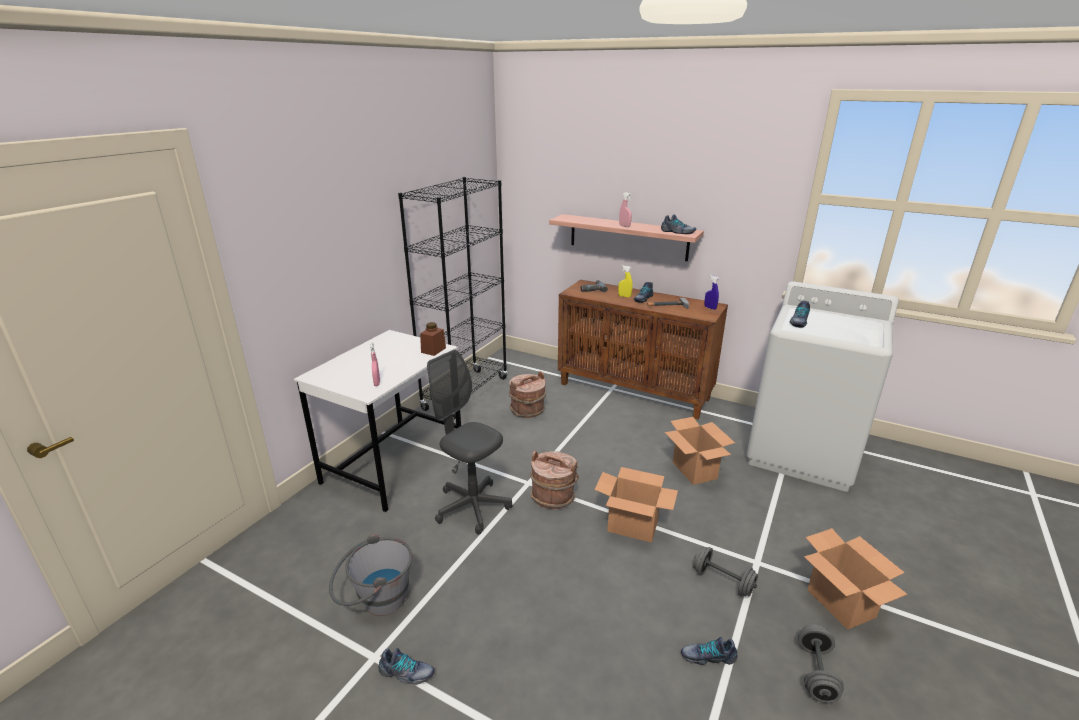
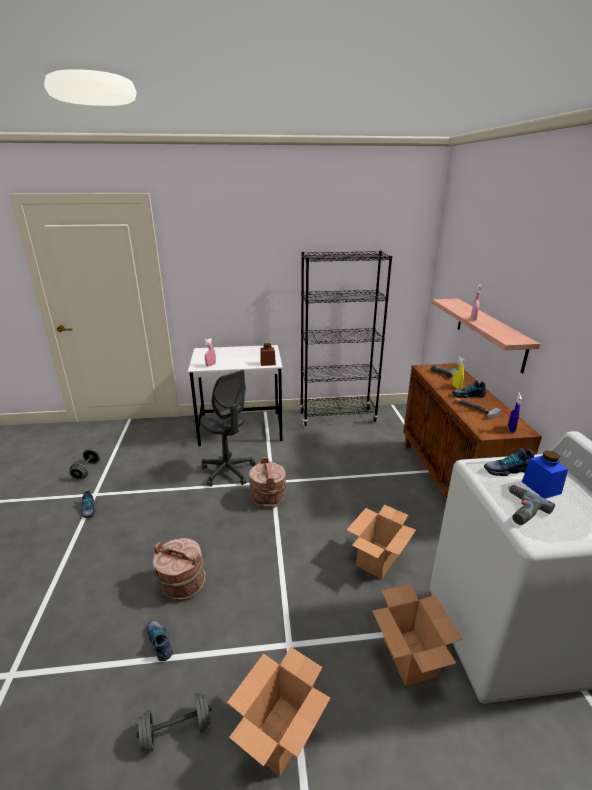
camera: 55 degrees right, 0 degrees up
grey bucket [329,534,413,616] -> none
grey office chair [427,349,512,535] -> grey office chair turned 135 degrees clockwise [200,370,255,487]
brown bucket [509,371,546,418] -> brown bucket moved to [153,538,206,601]
cardboard box [595,467,678,542] -> cardboard box moved to [372,584,463,686]
shoe [661,214,696,234] -> none
grey dumbbell [693,547,758,596] -> grey dumbbell moved to [70,448,100,480]
none -> power drill [508,485,555,525]
none -> blue jar [522,451,568,499]

